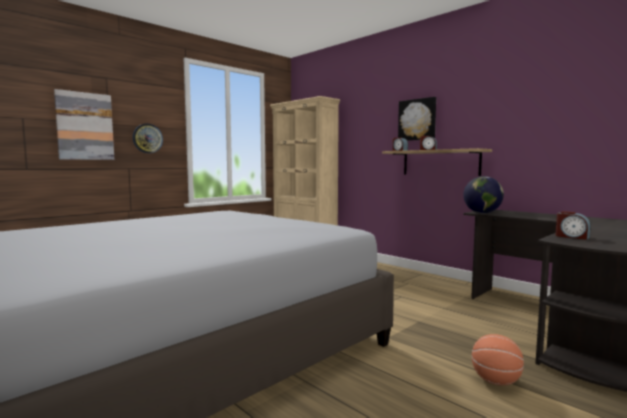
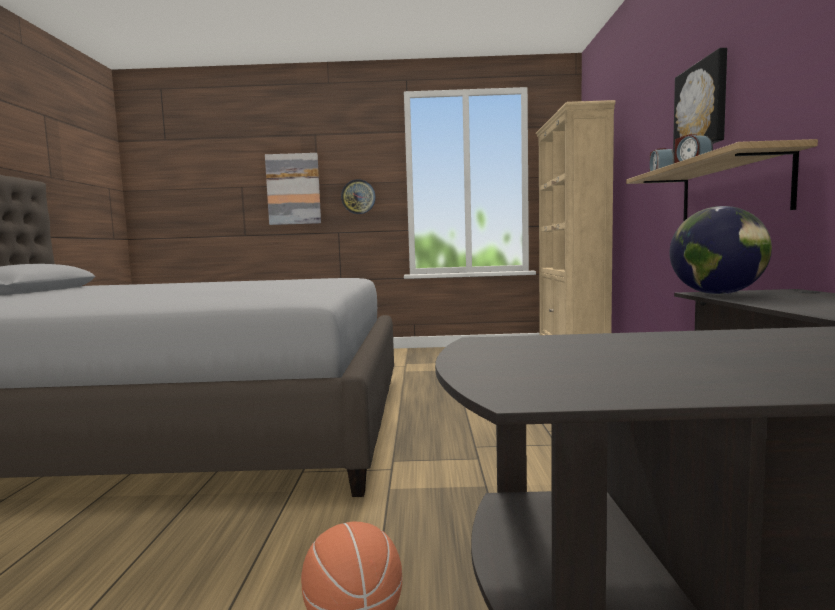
camera: 45 degrees right, 0 degrees up
alarm clock [555,211,591,240] -> none

